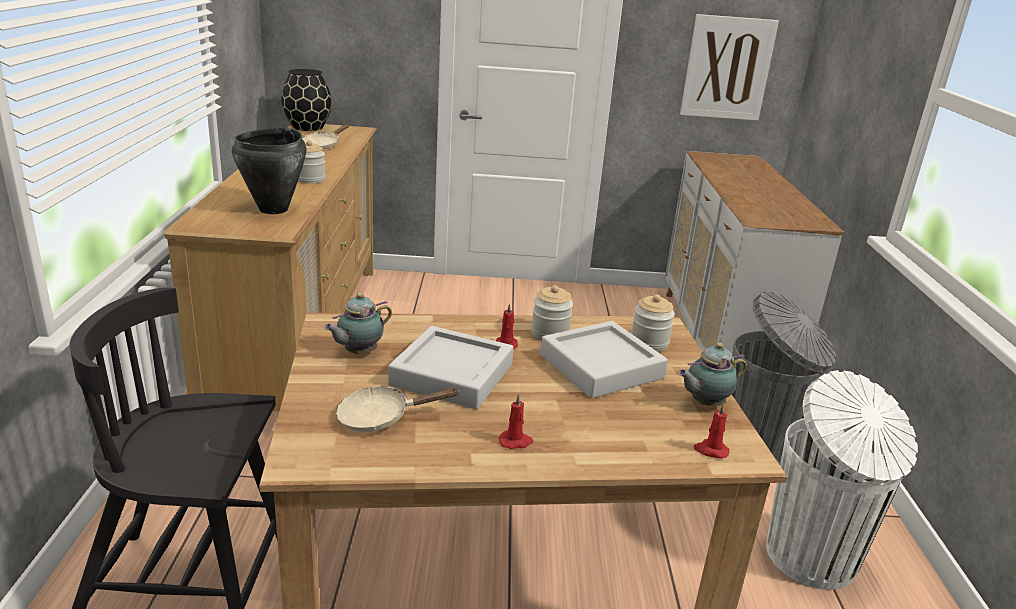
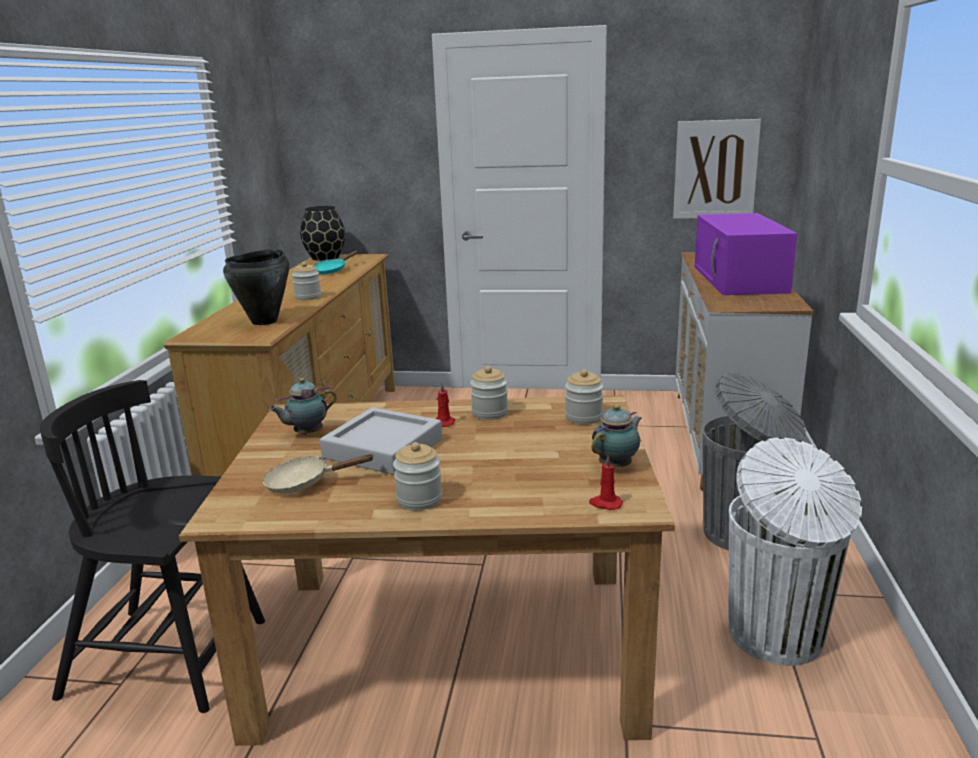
camera: 10 degrees right, 5 degrees down
beige frying pan [302,124,349,150] -> turquoise frying pan [313,251,358,274]
red candle [499,394,533,449] -> jar [393,442,442,510]
grey tray [540,321,668,398] -> none
teapot [678,343,747,406] -> teapot turned 150 degrees clockwise [591,404,642,468]
none -> purple microwave [695,213,797,295]

